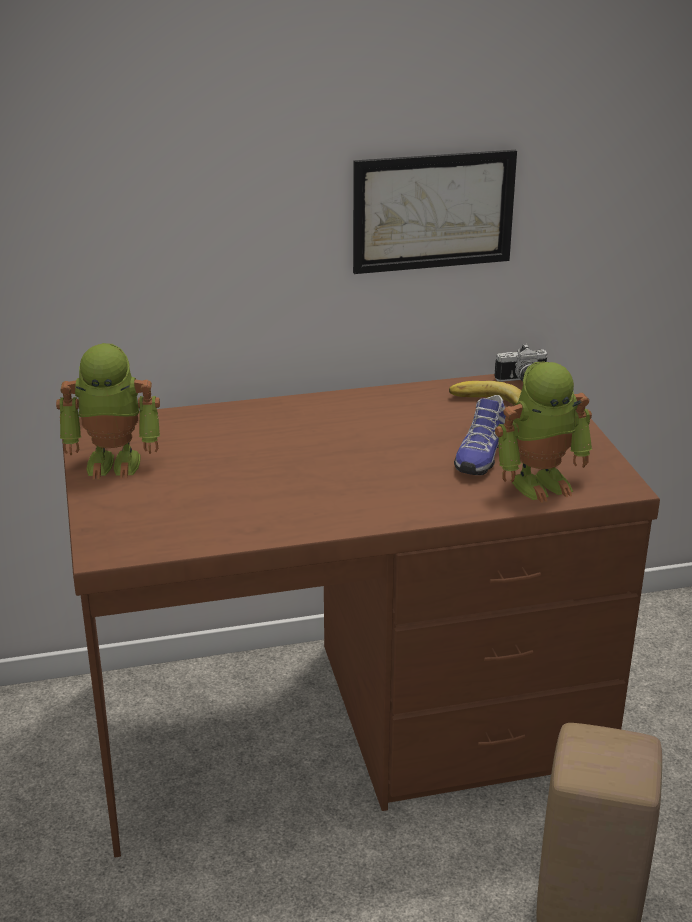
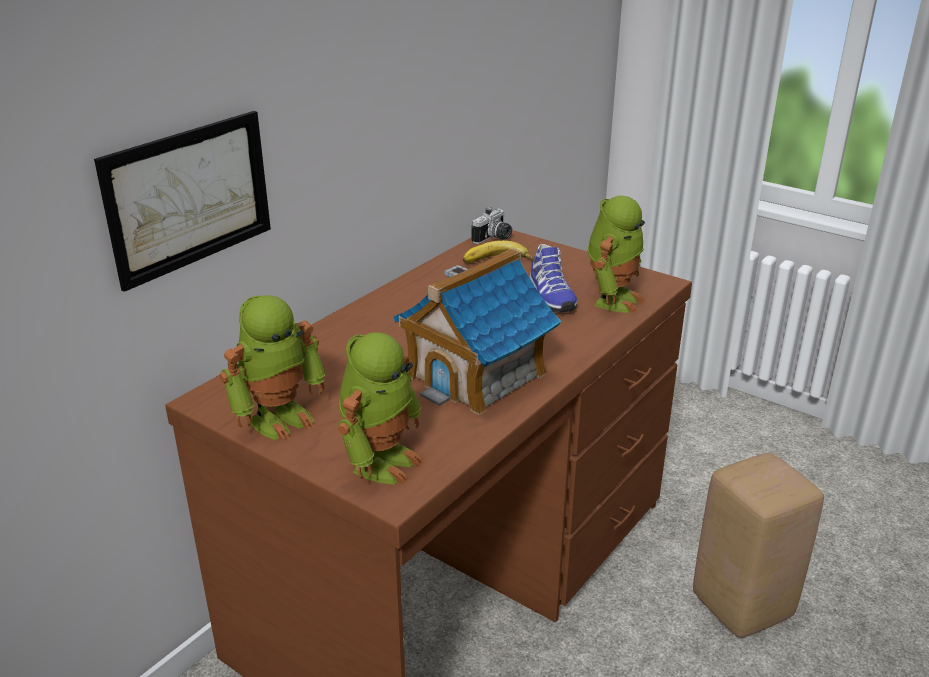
camera: 40 degrees left, 0 degrees up
picture [353,150,517,274] -> picture moved to [94,111,271,292]
none -> toy robot [338,332,424,485]
none -> toy house [393,248,561,415]

